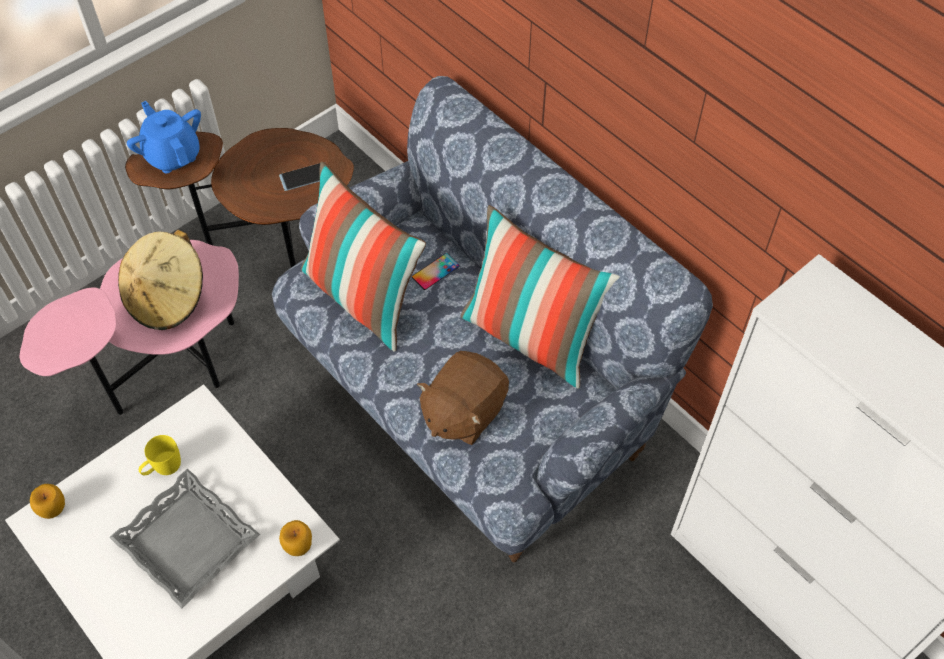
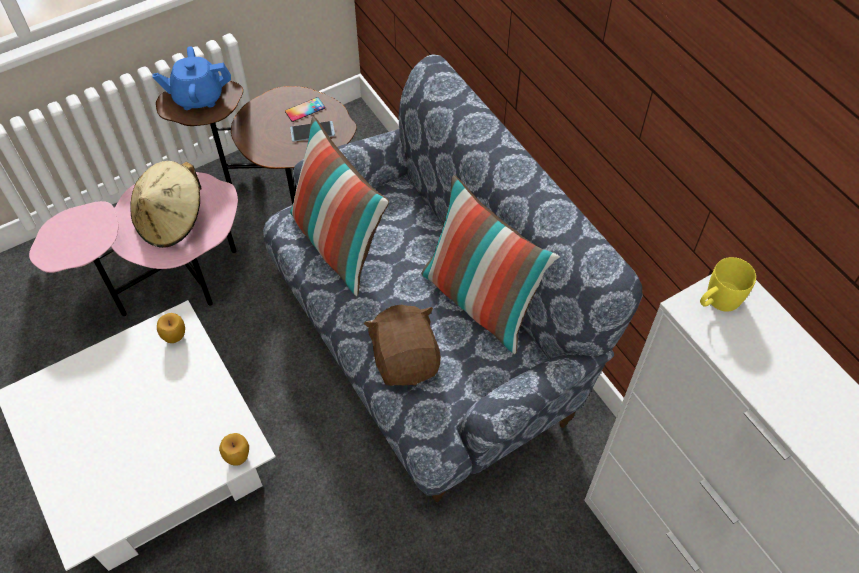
camera: 10 degrees right, 0 degrees up
apple [30,484,65,519] -> apple moved to [157,313,185,343]
grey tray [109,468,260,609] -> none
blue teapot [127,101,201,173] -> blue teapot turned 75 degrees counterclockwise [152,46,231,110]
yellow mug [139,435,181,475] -> yellow mug moved to [700,257,756,311]
phone [412,253,459,290] -> phone moved to [285,97,325,122]
brown plush toy [417,351,509,445] -> brown plush toy turned 120 degrees clockwise [364,305,441,386]

